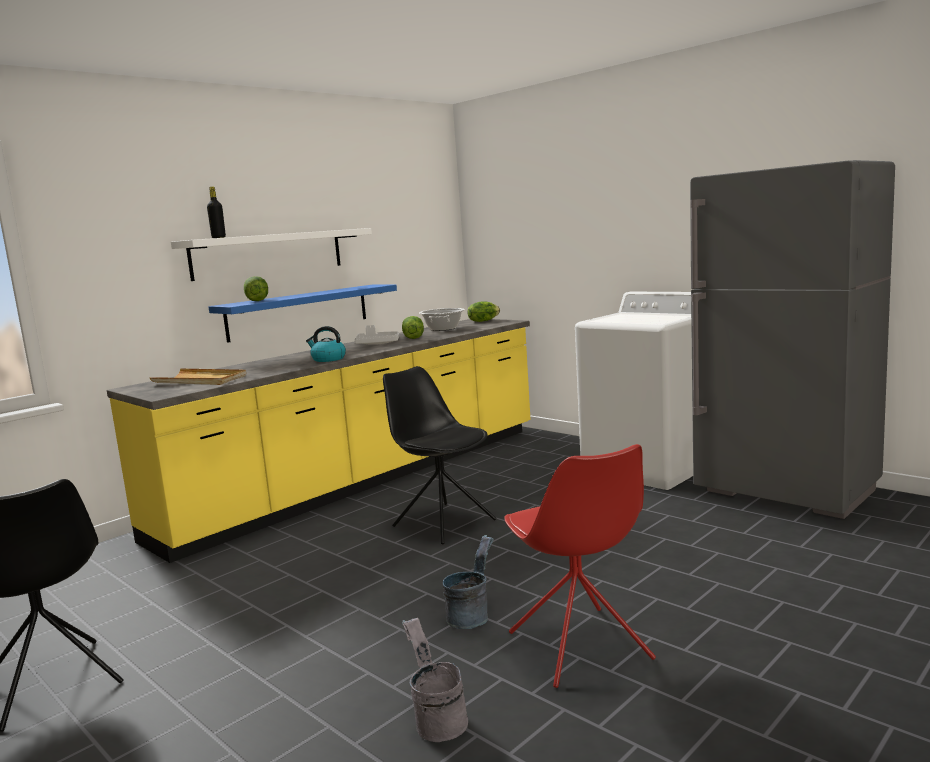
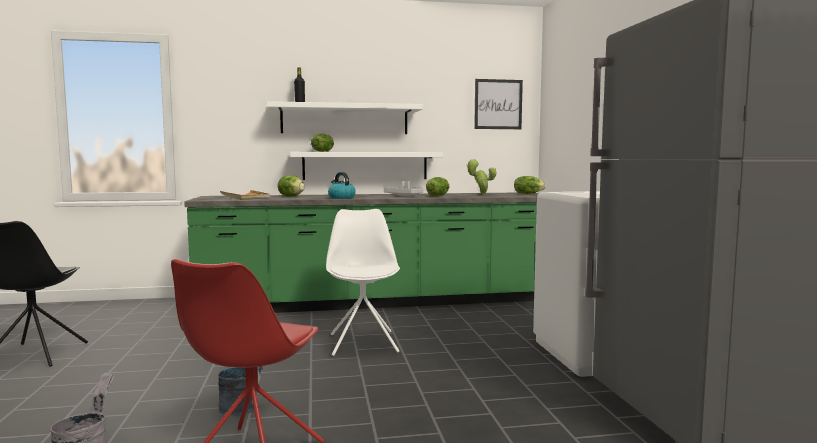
camera: 35 degrees right, 5 degrees down
yellow counter [107,319,530,563] -> green counter [184,193,539,313]
blue shelf [208,285,397,343] -> white shelf [290,152,443,180]
black chair [383,366,496,544] -> white chair [326,209,400,356]
cooking pot [419,308,465,331] -> potted plant [467,159,496,195]
none -> lettuce [278,175,305,197]
none -> picture [474,79,523,129]

